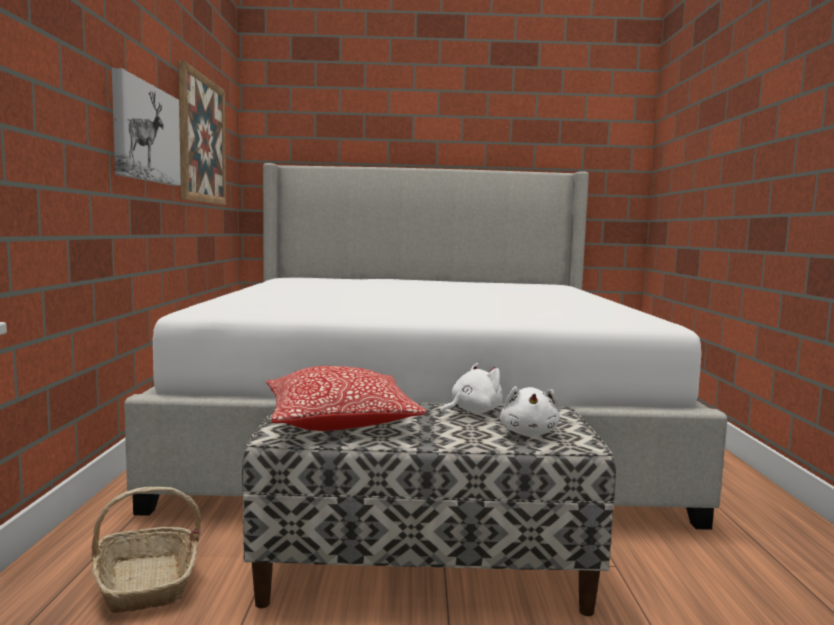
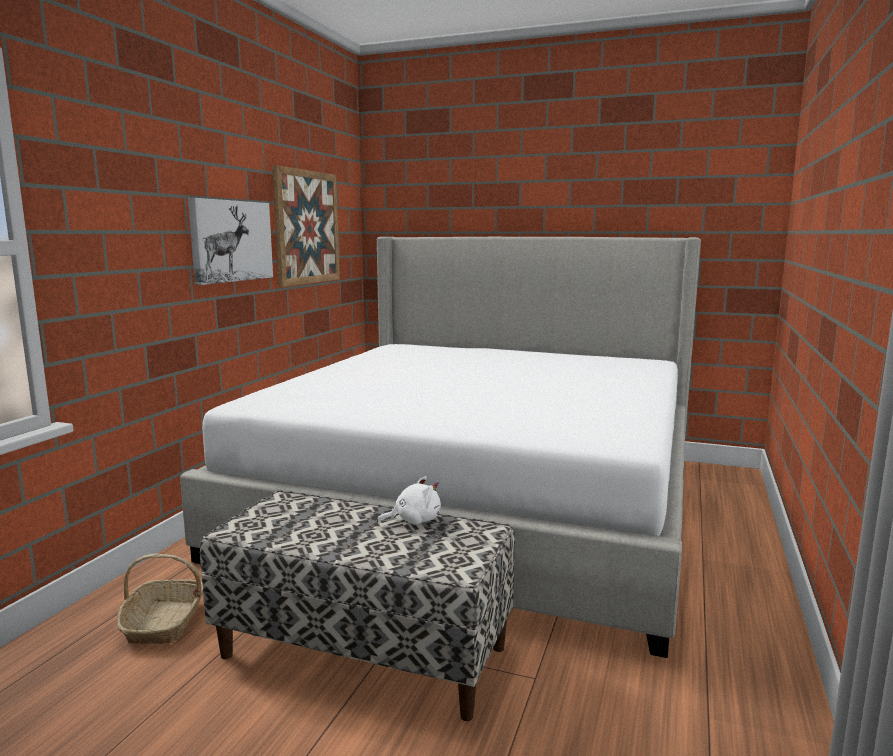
camera: 20 degrees right, 5 degrees up
pillow [266,366,427,431] -> none
white plush toy [500,386,560,436] -> none

